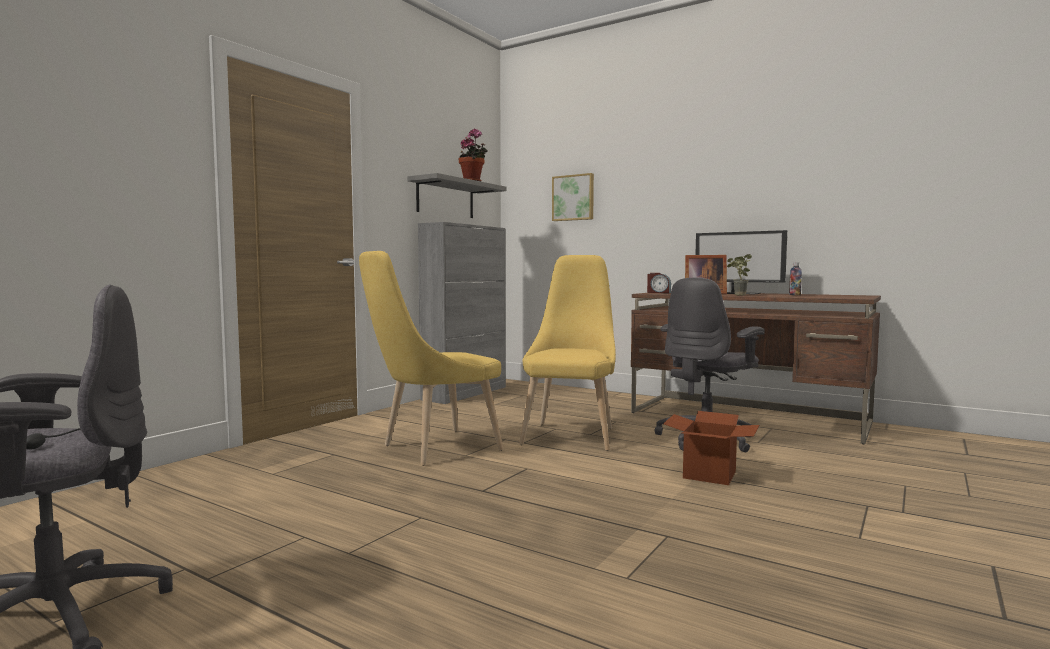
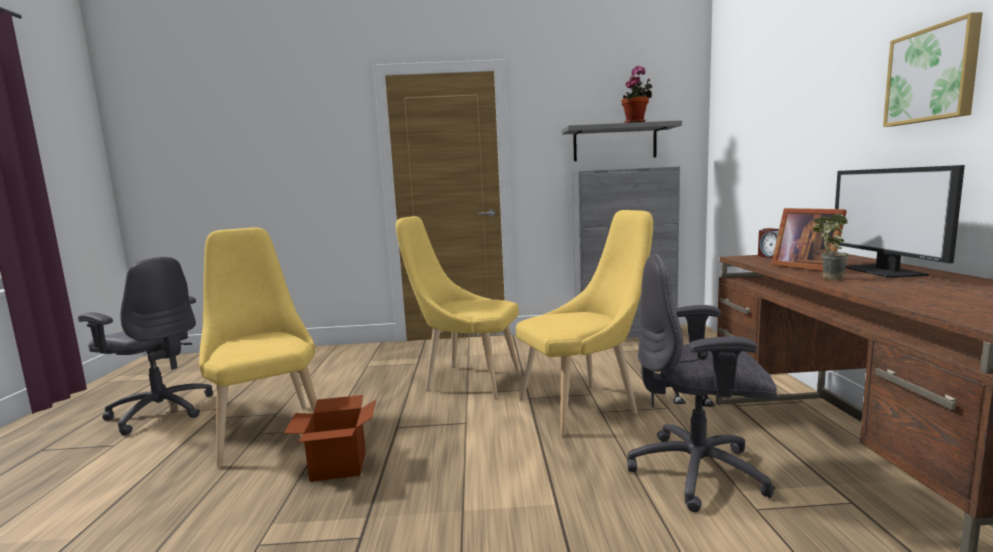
camera: 55 degrees right, 5 degrees up
picture [552,173,594,221] -> picture moved to [883,12,983,127]
cardboard box [663,411,759,485] -> cardboard box moved to [284,395,376,482]
bottle [789,263,802,295] -> none
none -> yellow chair [199,228,317,467]

